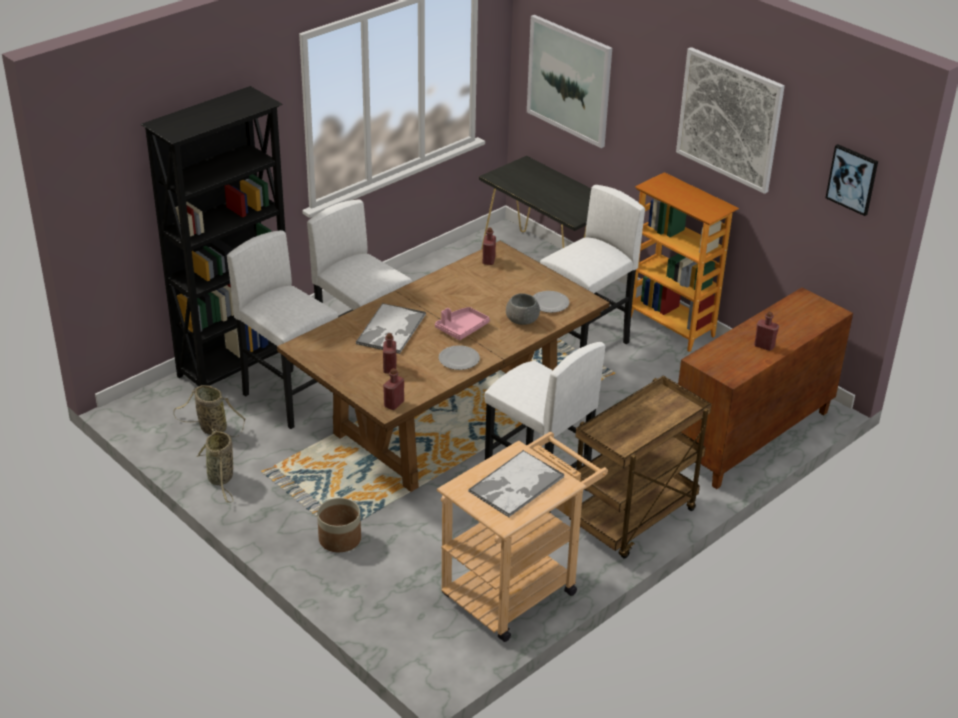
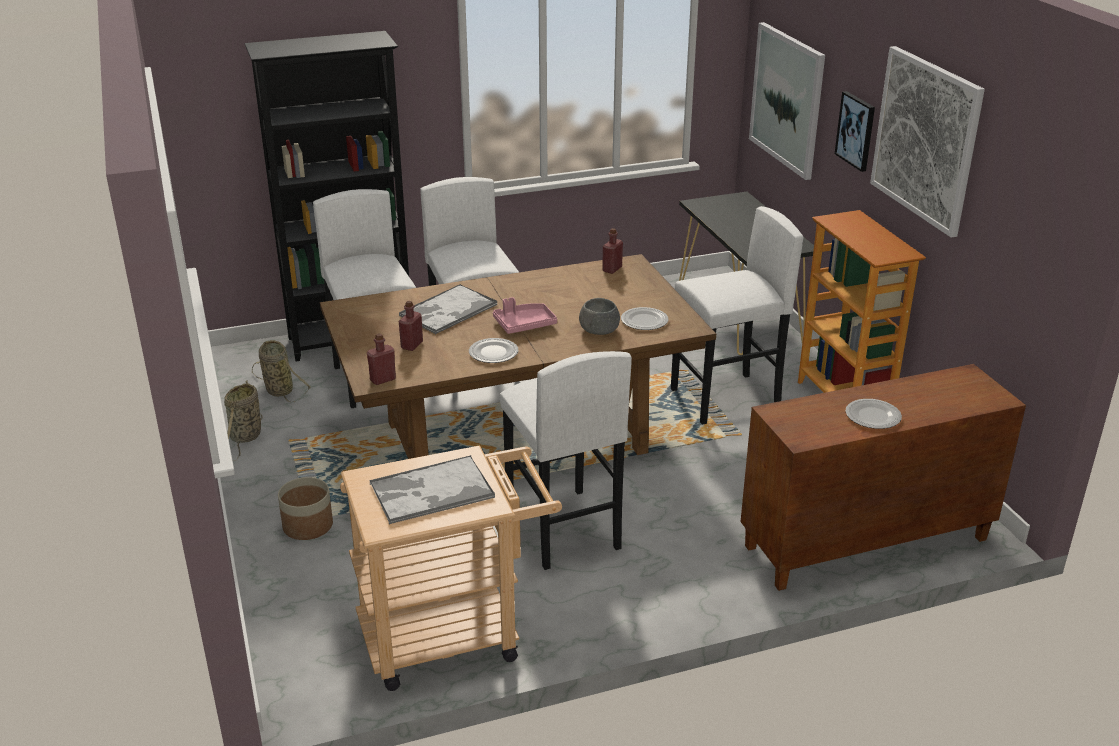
camera: 25 degrees right, 5 degrees down
brown cart [569,376,712,559] -> none
red bottle [754,311,779,351] -> plate [845,399,902,429]
picture [826,144,878,216] -> picture moved to [835,91,875,172]

